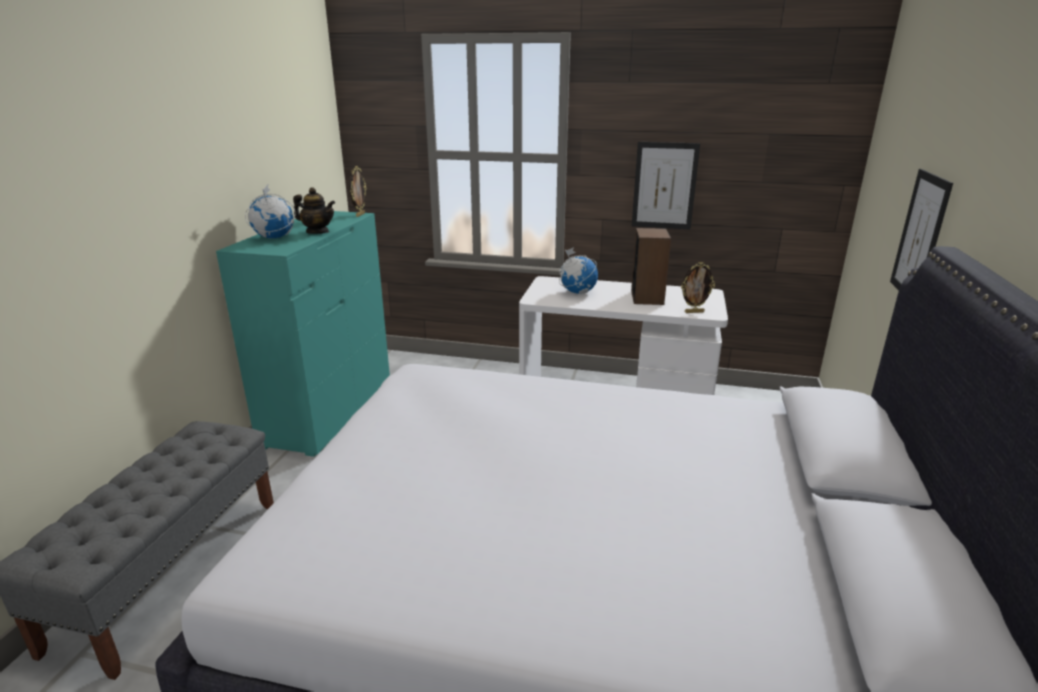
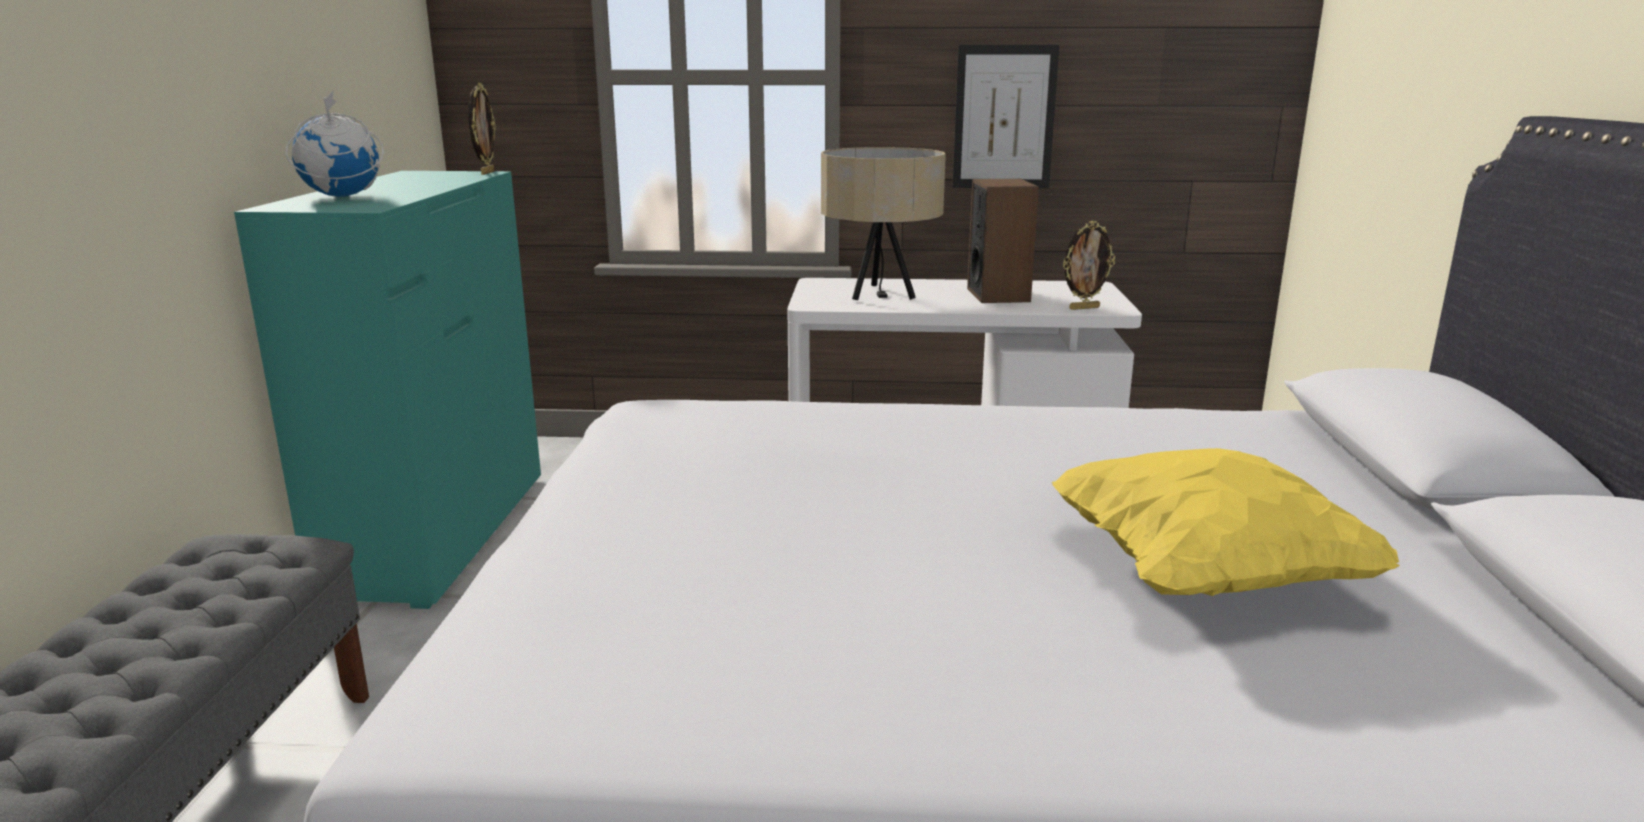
camera: 10 degrees left, 5 degrees down
teapot [293,187,335,234] -> none
globe [559,247,598,294] -> beige table lamp [821,147,946,300]
picture [890,169,953,291] -> none
none -> yellow pillow [1052,448,1400,596]

